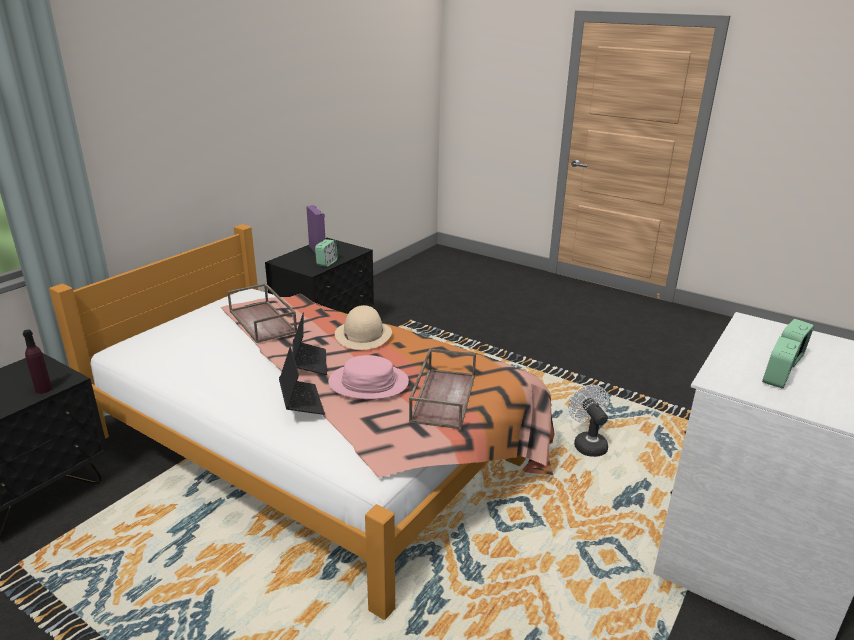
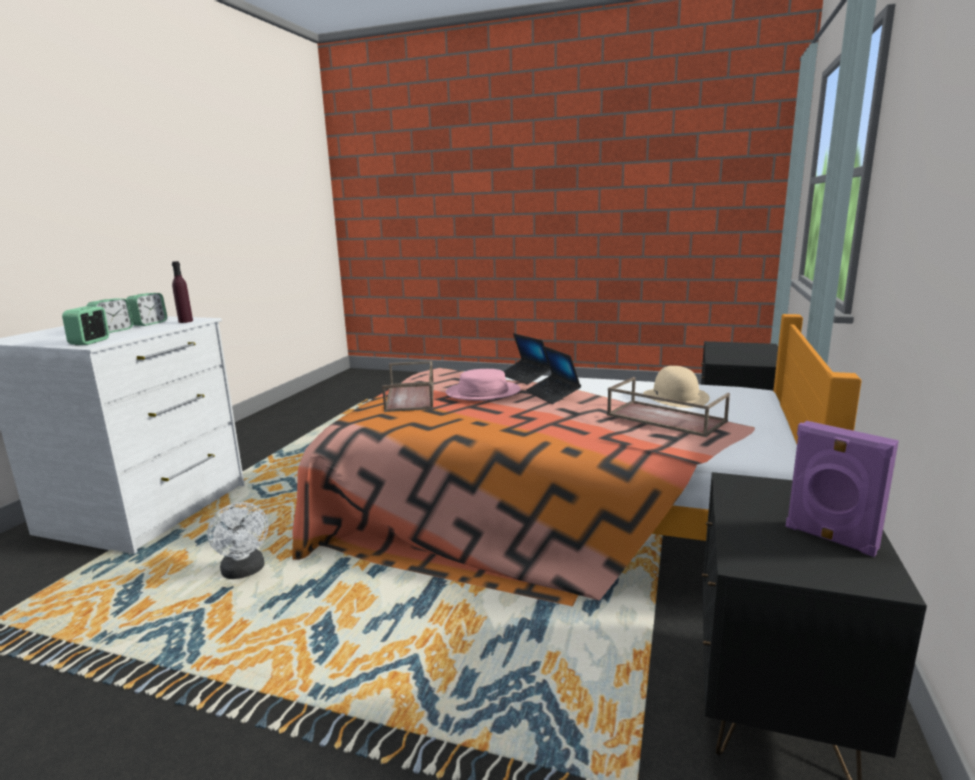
camera: 165 degrees right, 10 degrees down
purple bottle [23,330,52,394] -> purple bottle moved to [172,261,193,323]
alarm clock [315,239,338,267] -> alarm clock moved to [62,306,109,345]
beige hat [335,305,392,350] -> beige hat moved to [643,366,710,408]

